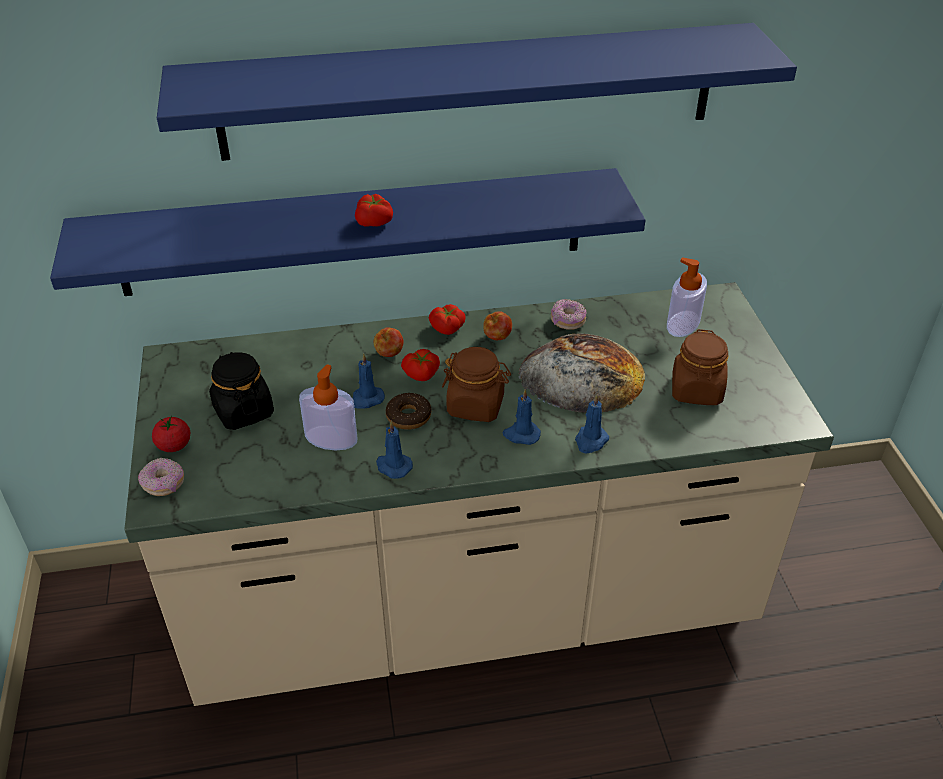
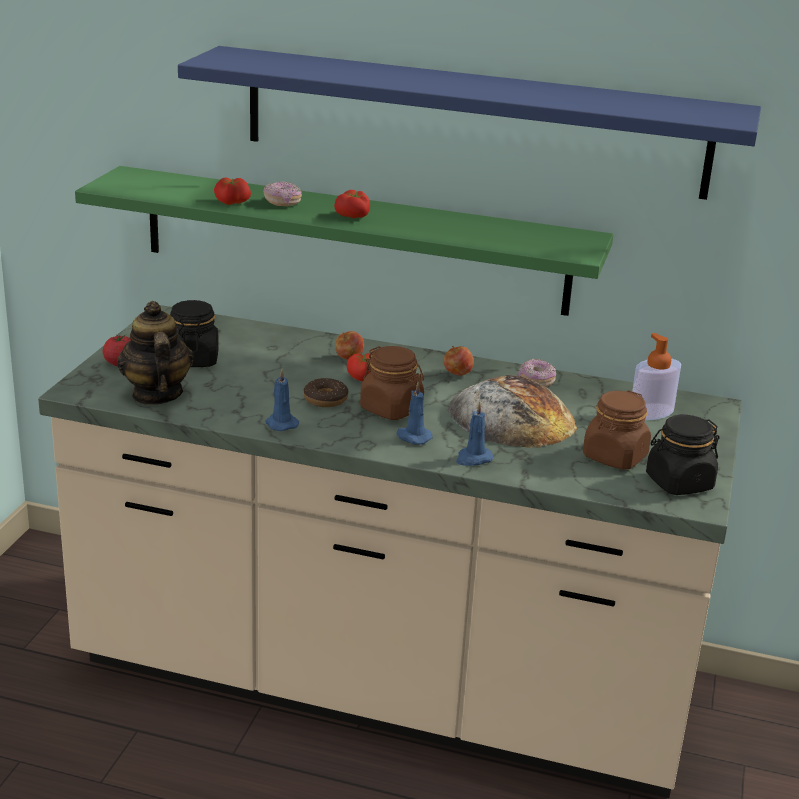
camera: 25 degrees right, 15 degrees down
blue shelf [50,168,645,296] -> green shelf [75,166,613,316]
donut [138,458,184,496] -> donut moved to [263,181,302,206]
soap dispenser [299,365,357,451] -> none
blue candle [352,353,385,408] -> none
tomato [429,304,466,335] -> tomato moved to [214,178,251,205]
none -> teapot [117,301,194,405]
none -> black jar [646,415,720,495]

